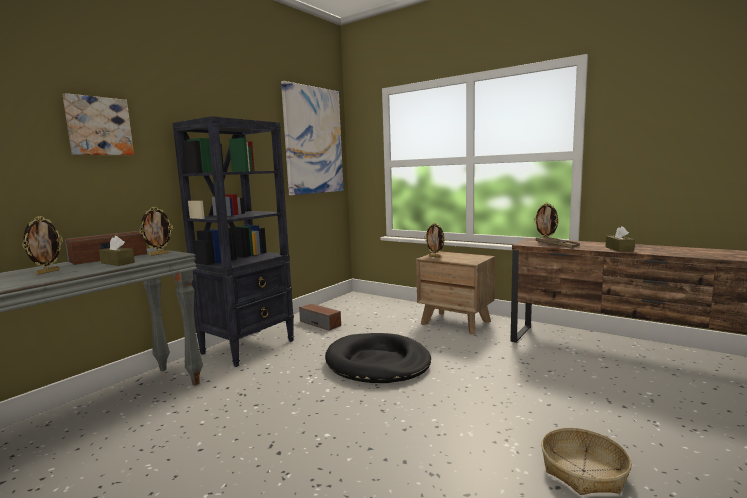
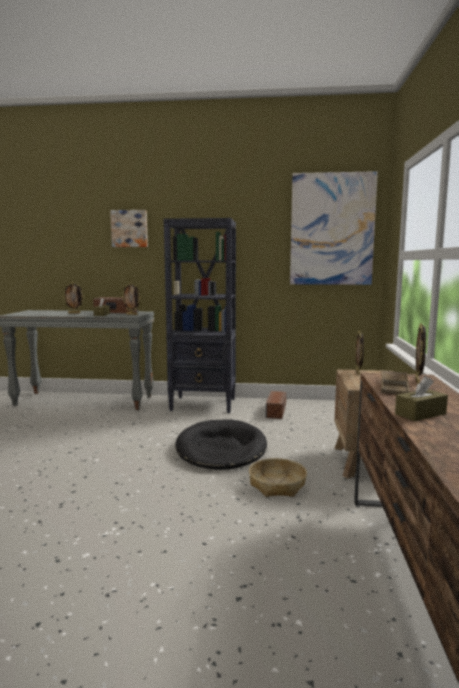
camera: 60 degrees right, 0 degrees up
basket [541,428,632,495] -> basket moved to [249,458,307,497]

